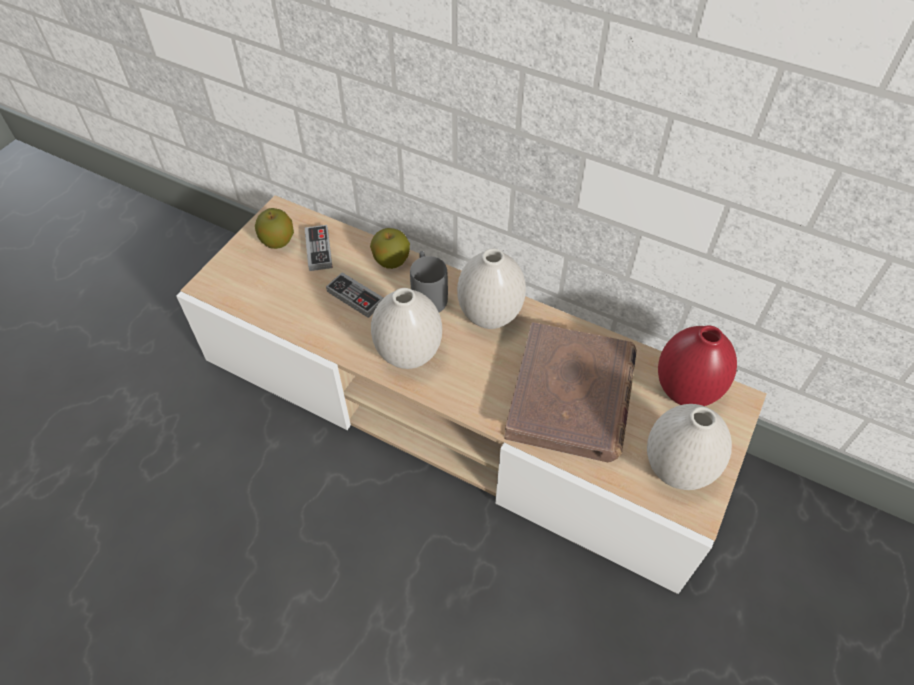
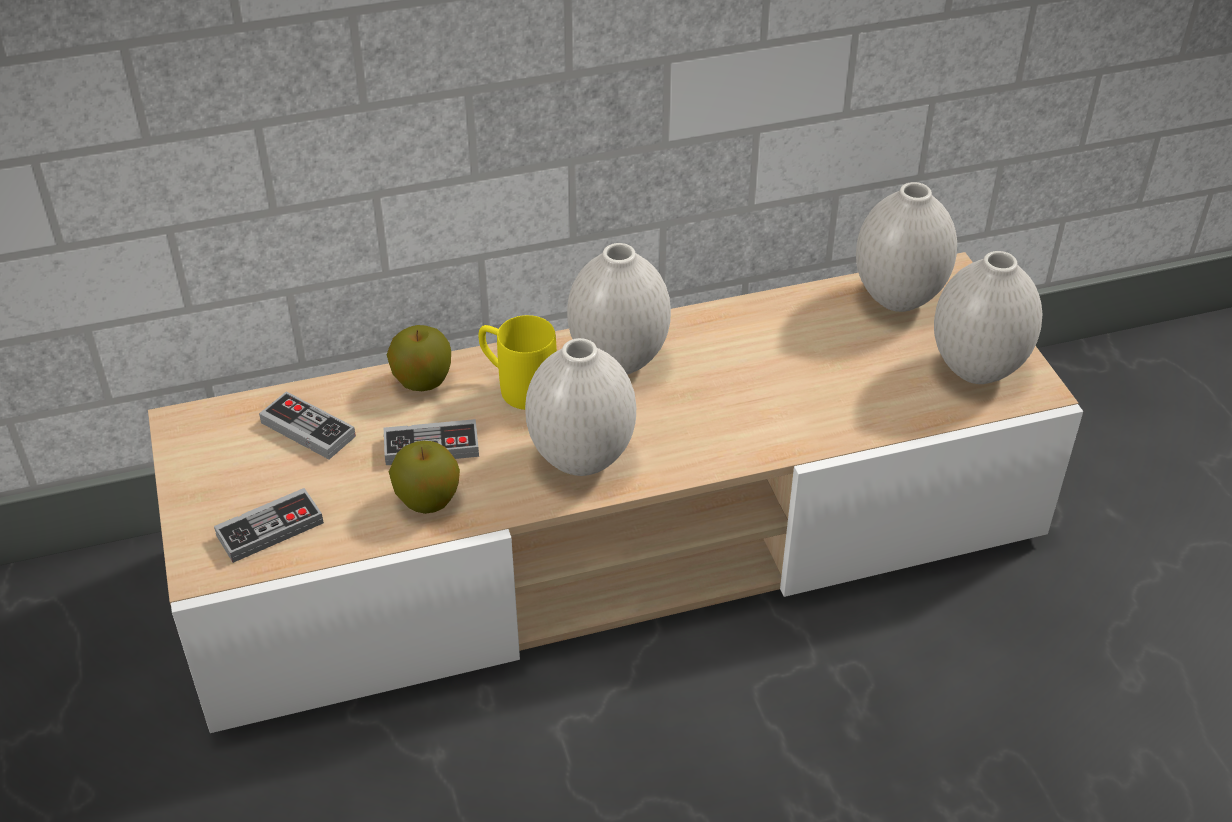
camera: 45 degrees left, 10 degrees down
apple [255,208,294,249] -> apple moved to [389,441,460,514]
grey mug [410,251,448,312] -> yellow mug [479,315,557,410]
brown book [504,322,637,462] -> none
red vase [658,325,737,406] -> white vase [856,182,957,312]
none -> game controller [214,488,324,563]

